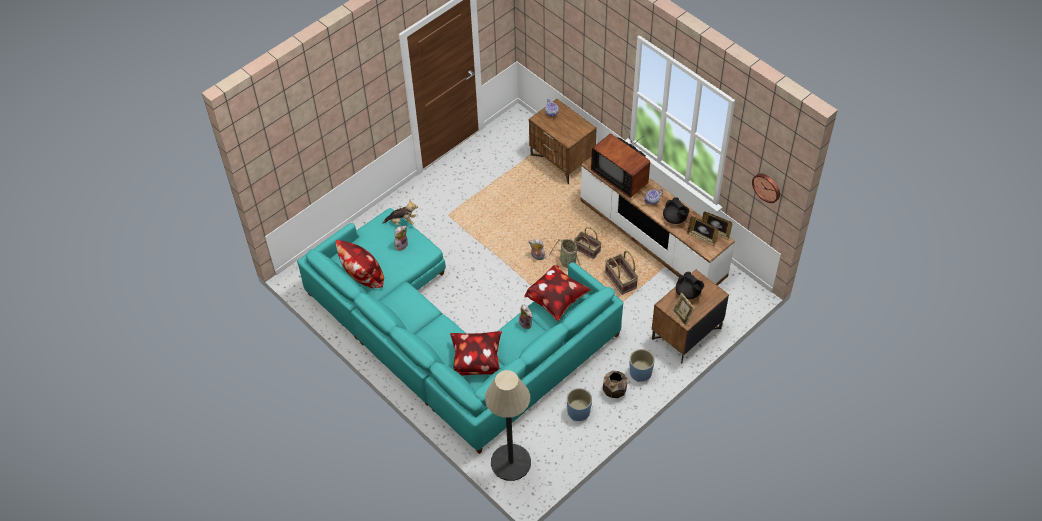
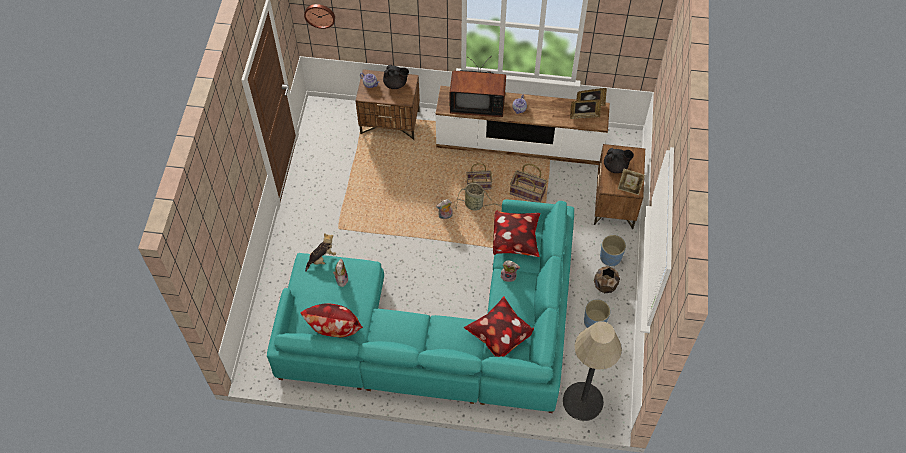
camera: 40 degrees left, 5 degrees up
black teapot [663,197,690,224] -> black teapot moved to [383,64,409,89]
wall clock [752,174,780,203] -> wall clock moved to [304,4,335,29]

